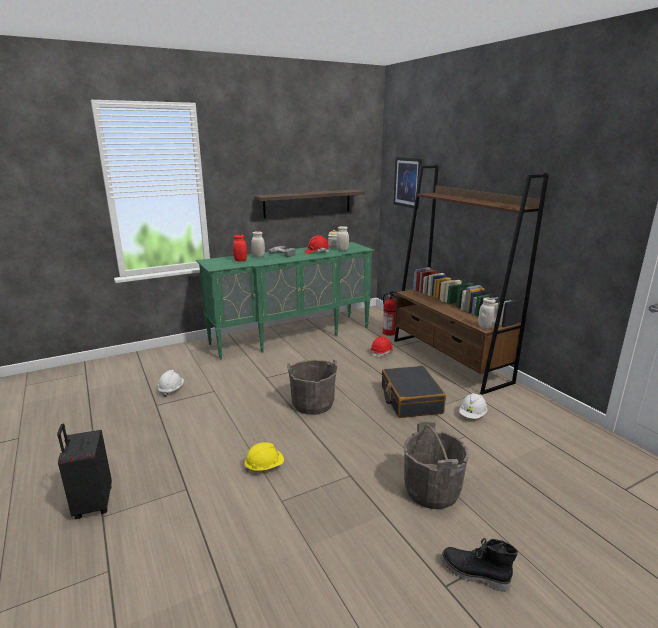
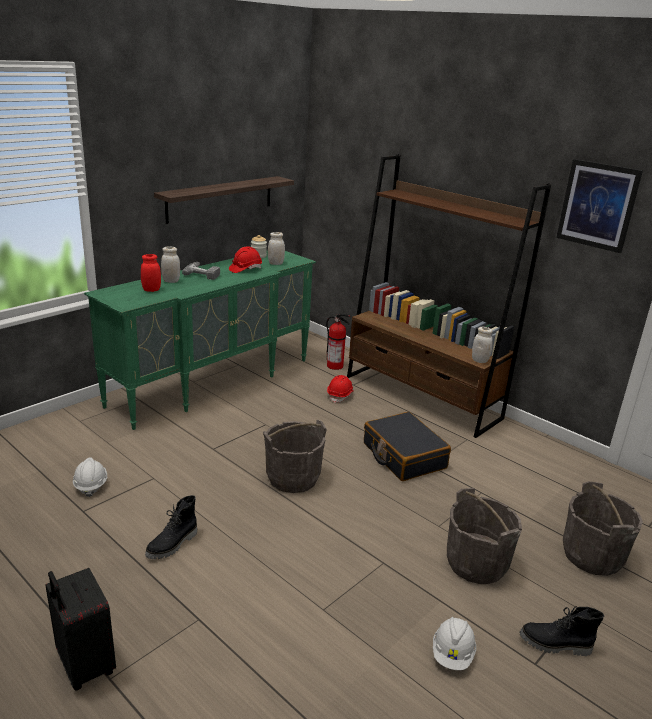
camera: 20 degrees left, 5 degrees up
yellow hard hat [244,442,284,472] -> none
picture [393,157,422,209] -> picture moved to [556,159,643,253]
white hard hat [459,393,487,419] -> white hard hat moved to [433,617,476,670]
none -> black boot [145,495,197,559]
none -> grey bucket [563,481,643,576]

